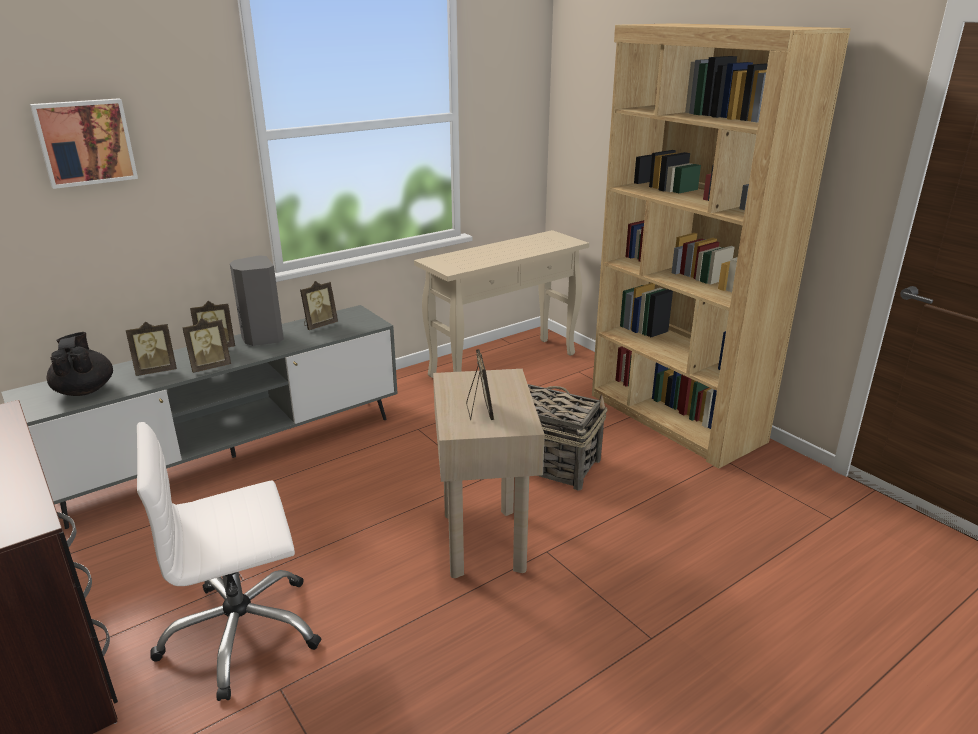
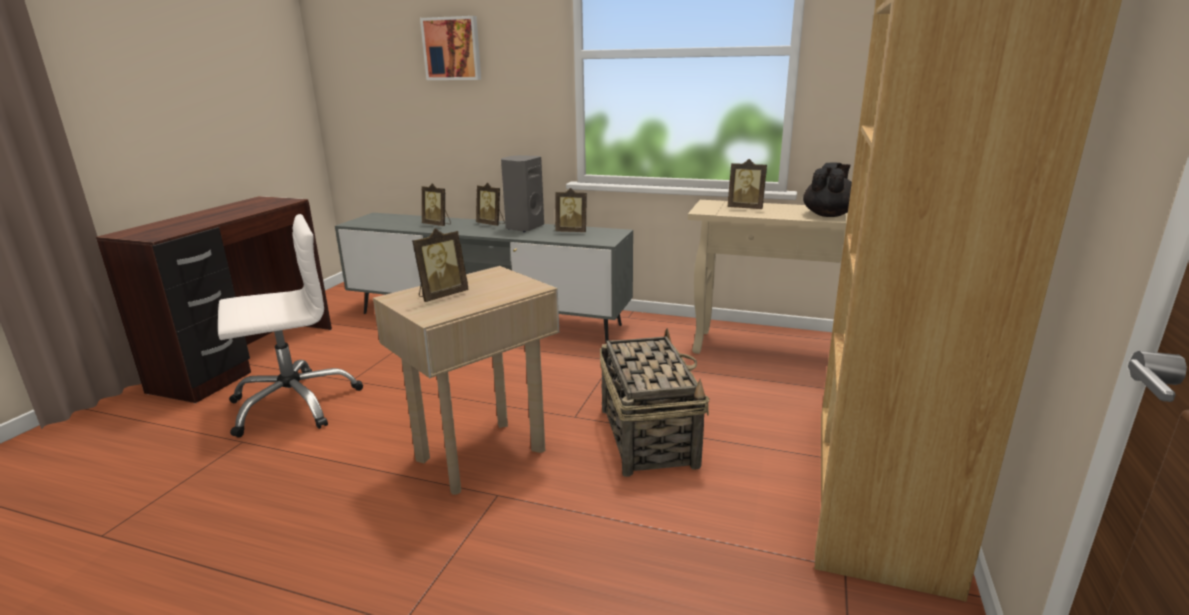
camera: 55 degrees right, 5 degrees down
black teapot [47,332,113,396] -> black teapot moved to [803,162,852,217]
white office chair [137,422,321,701] -> white office chair turned 120 degrees clockwise [218,214,363,438]
picture frame [182,318,231,373] -> picture frame moved to [727,159,767,209]

